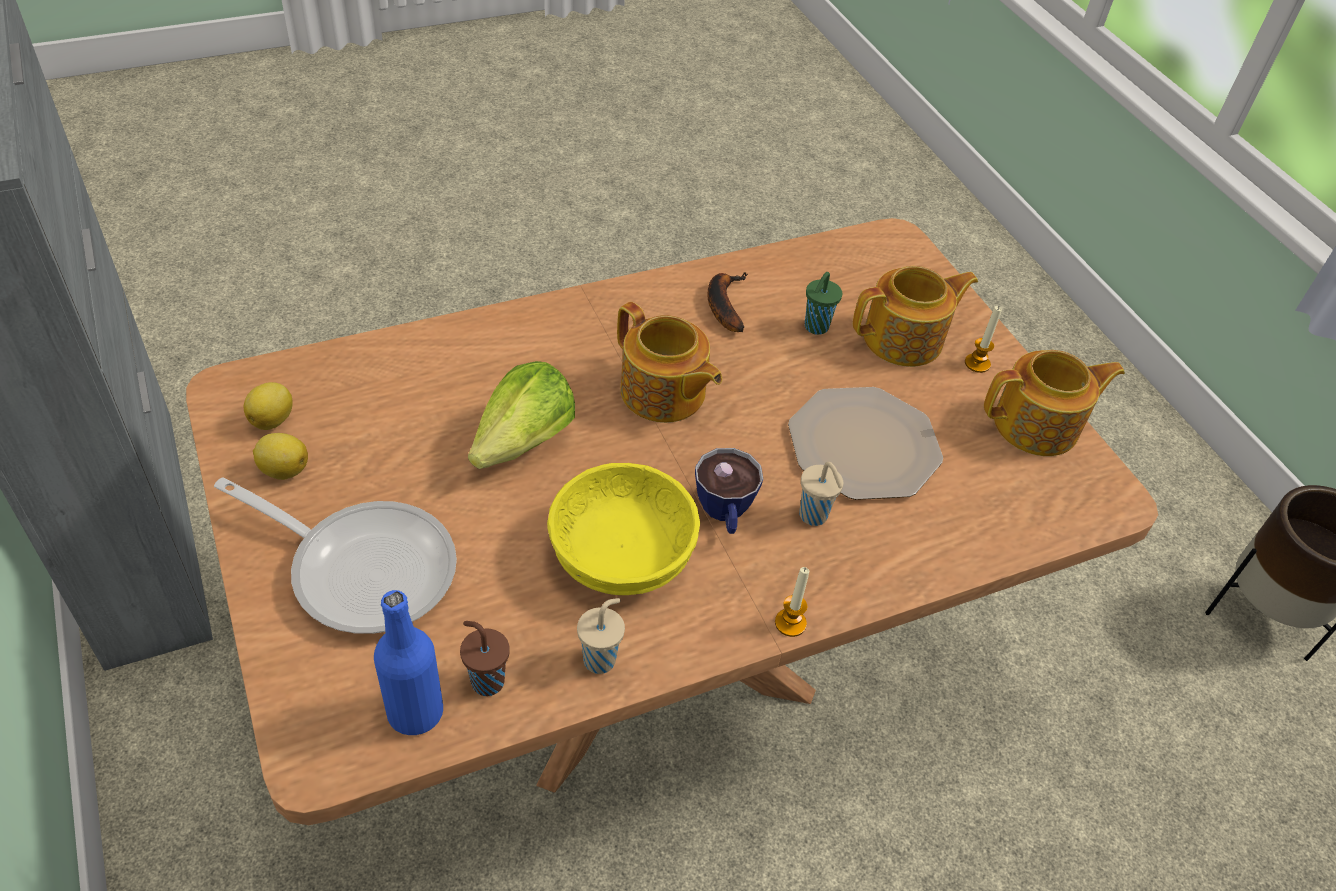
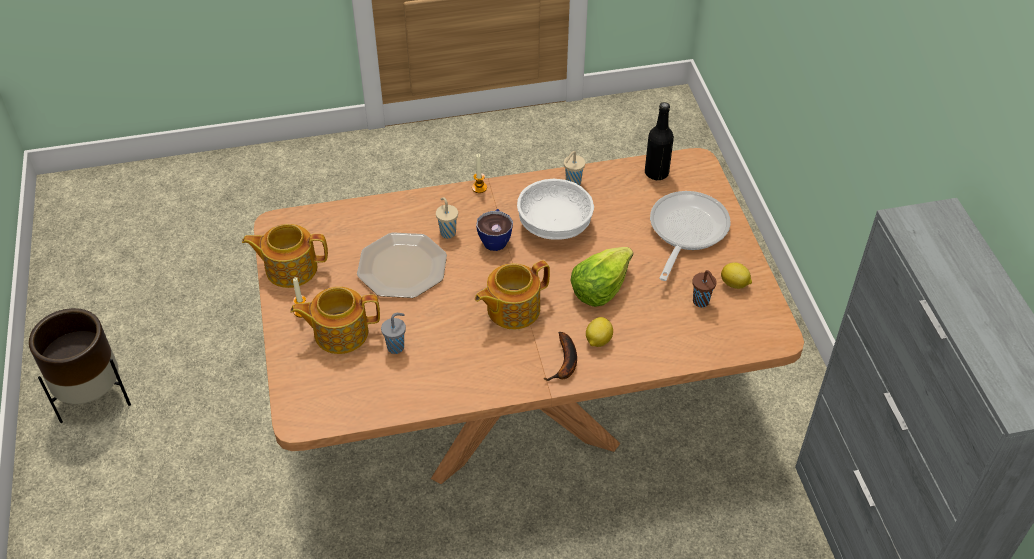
camera: 165 degrees left, 0 degrees up
frying pan [214,477,457,634] -> frying pan turned 75 degrees clockwise [650,191,731,281]
lemon [244,382,293,430] -> lemon moved to [586,317,613,347]
blue bottle [374,590,443,735] -> black bottle [645,102,674,180]
brown cup [460,621,510,696] -> brown cup moved to [692,270,716,307]
yellow bowl [547,463,700,595] -> white bowl [517,179,594,240]
teapot [617,302,722,423] -> teapot turned 90 degrees counterclockwise [475,260,550,329]
banana [708,272,748,332] -> banana moved to [543,332,577,381]
green cup [805,272,842,335] -> grey cup [381,313,406,354]

